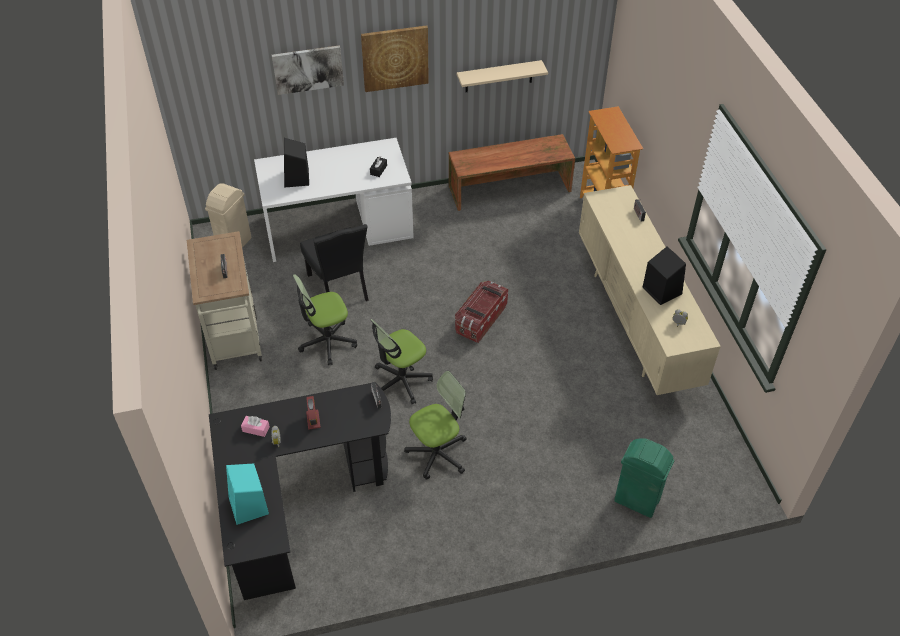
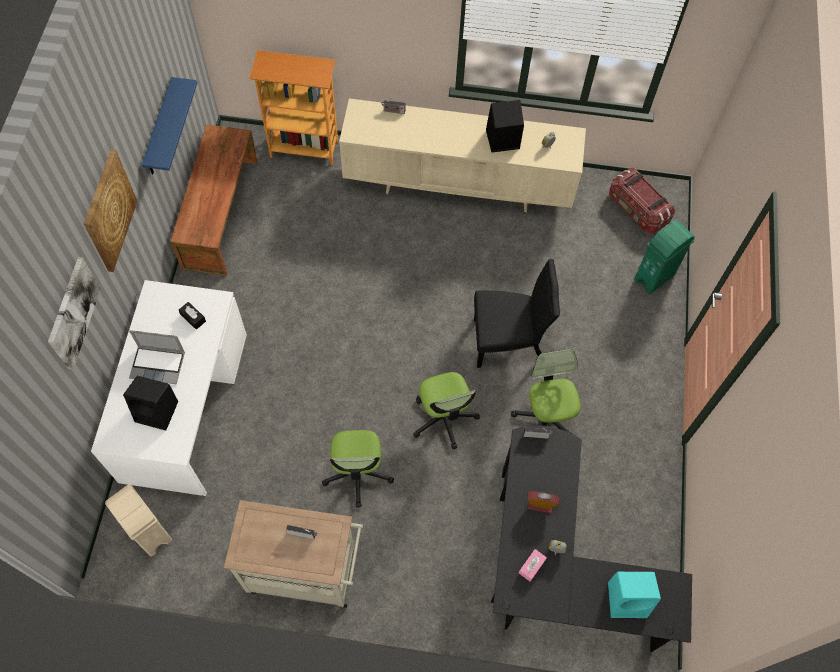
camera: 70 degrees left, 15 degrees up
black chair [300,224,369,301] -> black chair moved to [474,259,560,368]
storage box [455,281,508,343] -> storage box moved to [609,168,675,234]
beige shelf [457,60,548,92] -> blue shelf [142,77,198,174]
none -> laptop [129,330,185,384]

